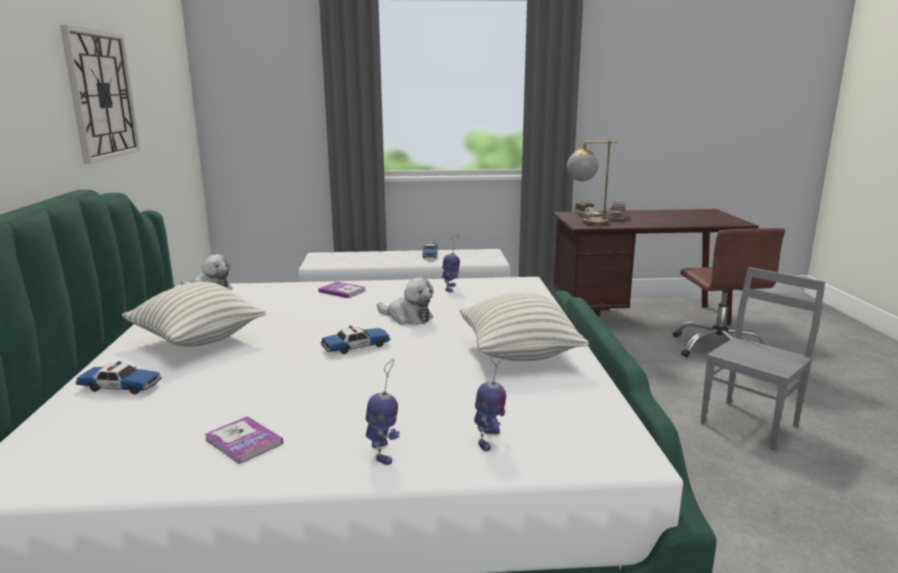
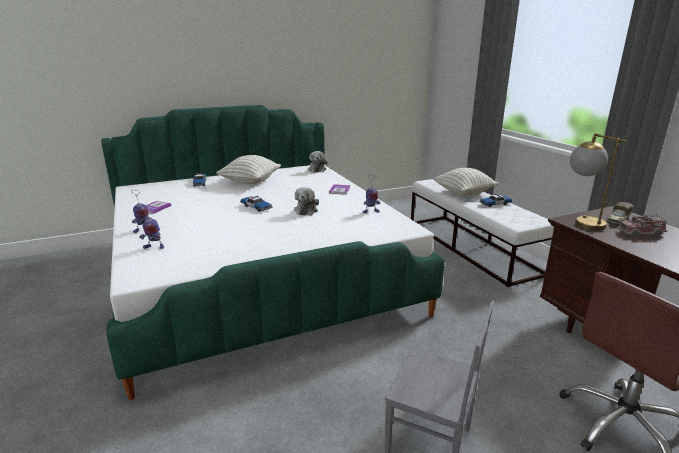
camera: 70 degrees right, 5 degrees up
wall clock [60,25,140,164] -> none
pillow [460,293,589,361] -> pillow moved to [433,168,498,196]

